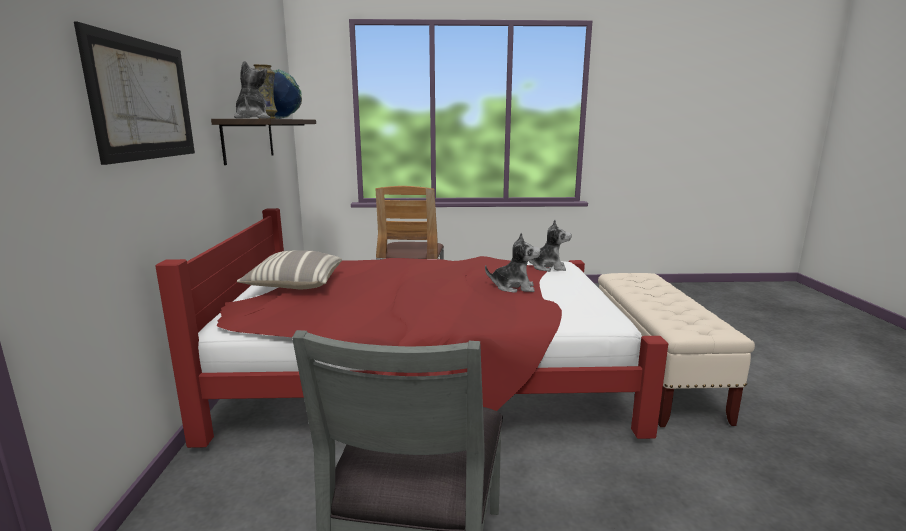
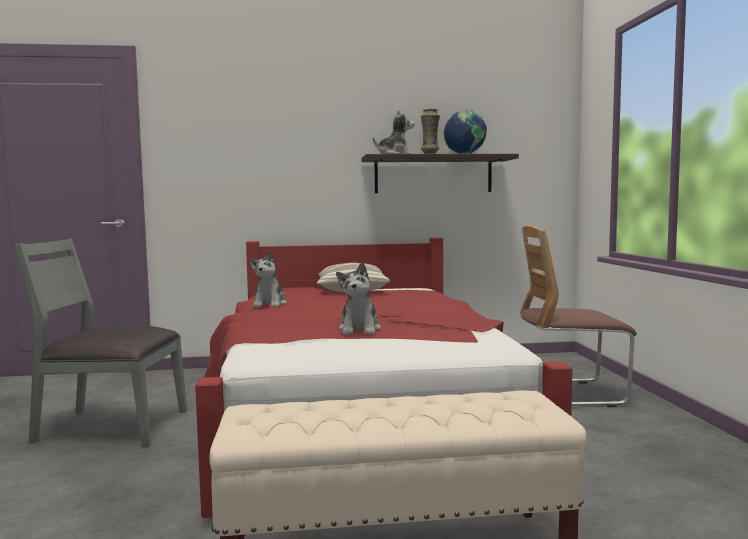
camera: 85 degrees right, 10 degrees down
picture [74,22,195,165] -> none
plush toy [529,220,572,272] -> plush toy moved to [250,251,287,307]

